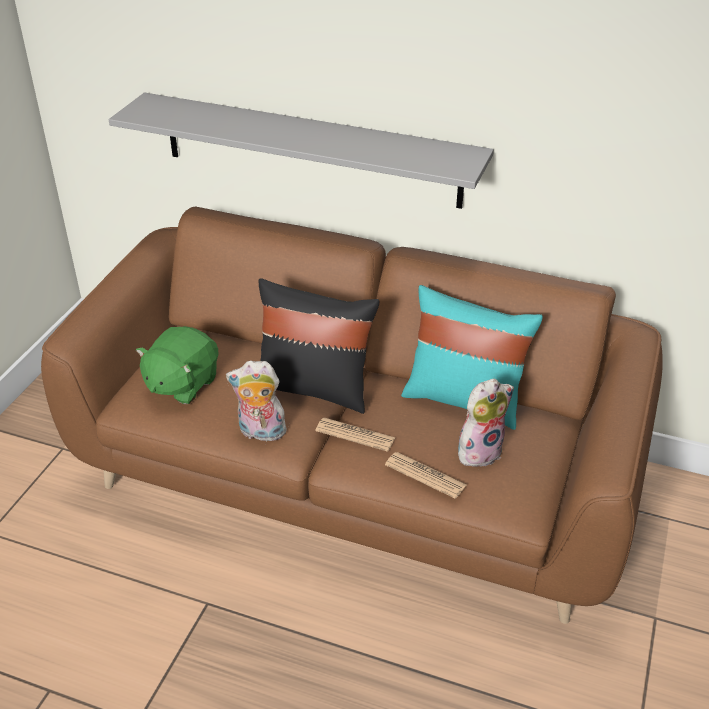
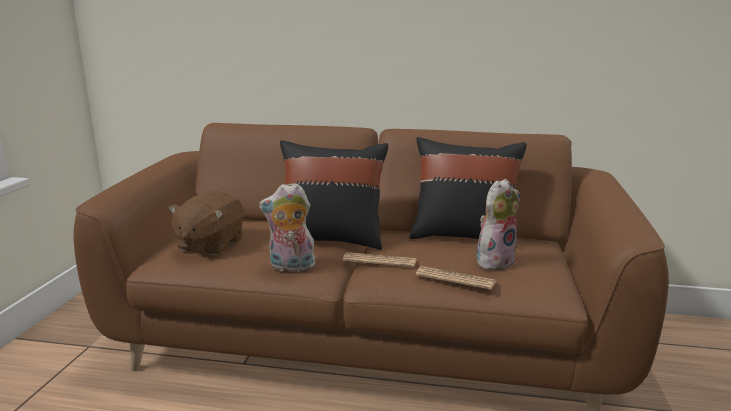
camera: 10 degrees left, 20 degrees down
grey shelf [109,93,494,209] -> none
green plush toy [136,326,218,404] -> brown plush toy [168,190,244,256]
turquoise pillow [401,285,543,430] -> black pillow [409,137,527,239]

